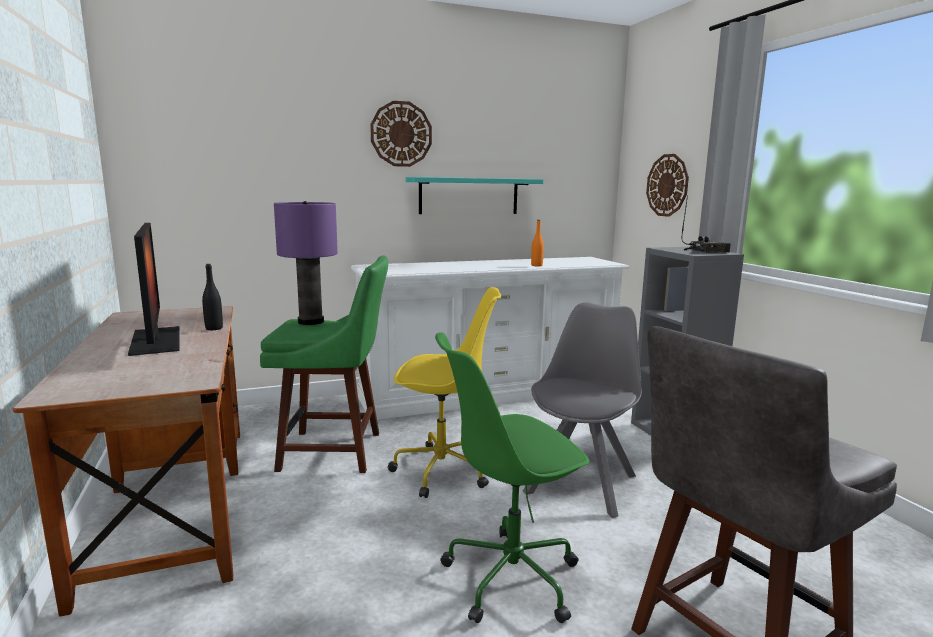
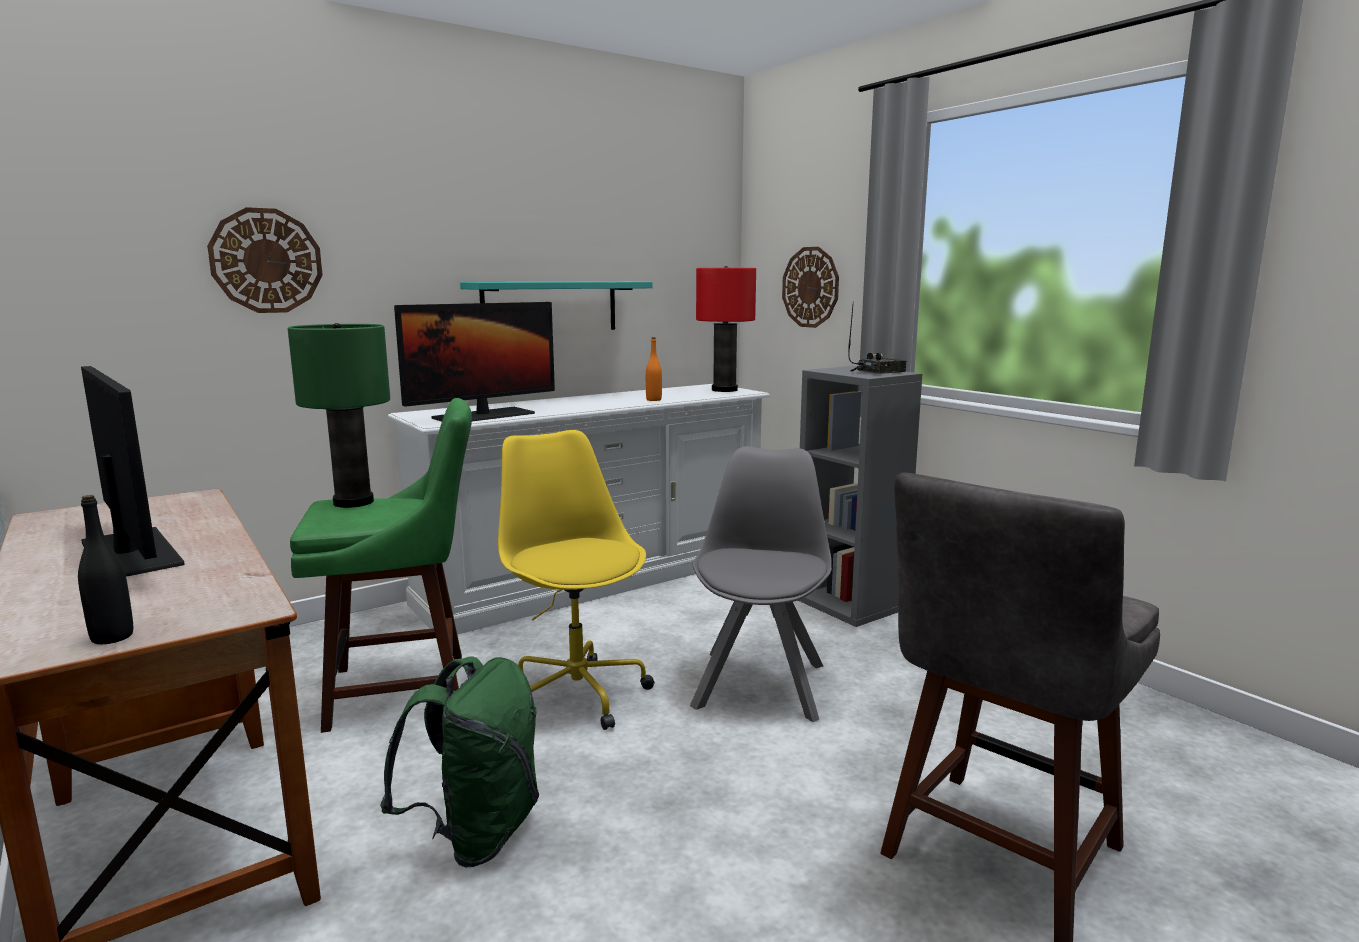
camera: 15 degrees left, 0 degrees up
black bottle [202,264,223,330] -> black bottle moved to [78,495,133,644]
purple table lamp [274,201,338,325] -> green table lamp [288,323,390,508]
wall clock [370,101,432,167] -> wall clock moved to [207,207,323,313]
yellow office chair [388,287,501,498] -> yellow office chair turned 105 degrees counterclockwise [498,430,655,730]
green office chair [435,332,589,623] -> none
none -> green backpack [380,656,539,867]
none -> monitor [394,302,555,422]
none -> red table lamp [696,266,756,392]

